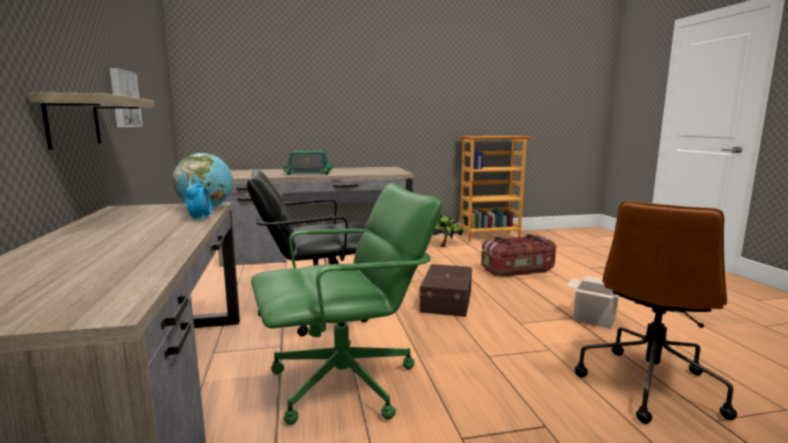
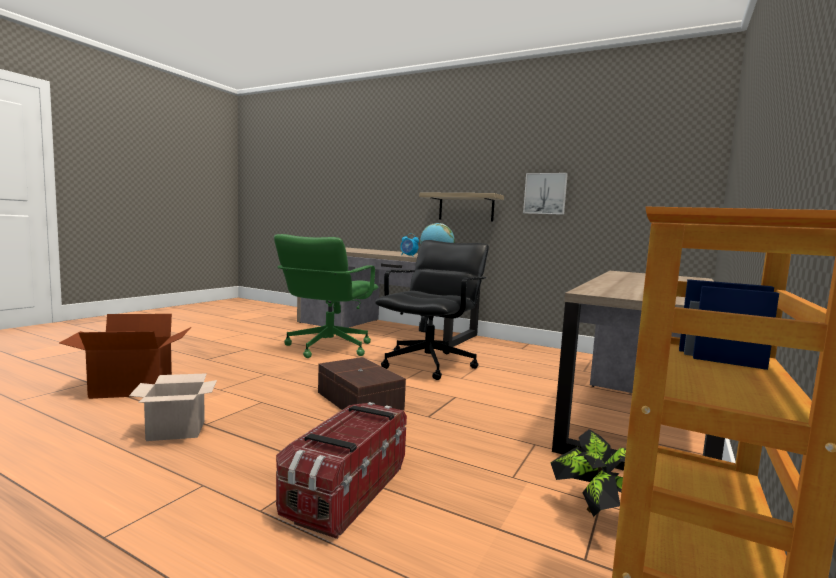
camera: 130 degrees right, 5 degrees down
radio [284,151,332,175] -> none
brown office chair [575,201,737,424] -> cardboard box [59,314,191,399]

